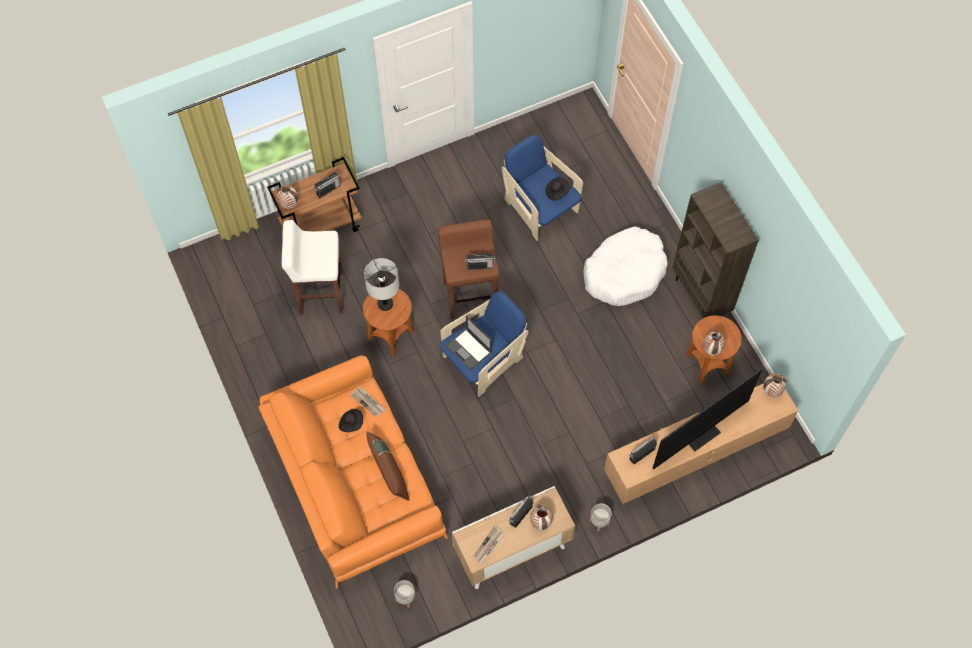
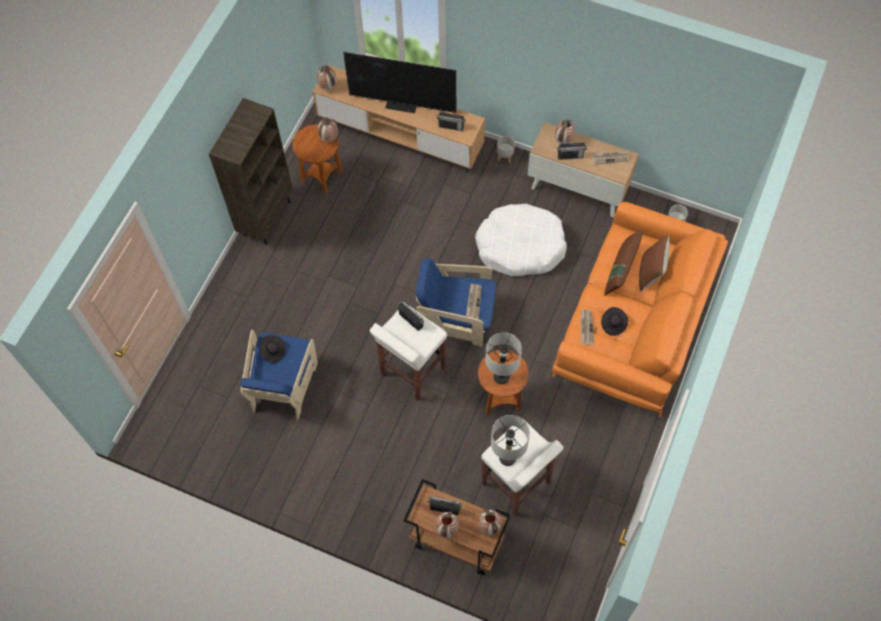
camera: 130 degrees left, 0 degrees up
brown stool [438,219,499,319] -> white stool [370,305,447,401]
laptop [446,315,492,371] -> newspaper [466,283,482,319]
white dog bed [584,226,668,306] -> white dog bed moved to [475,204,567,276]
none -> vase [436,511,459,538]
none -> grey table lamp [491,415,530,466]
none -> brown pillow [639,234,670,292]

